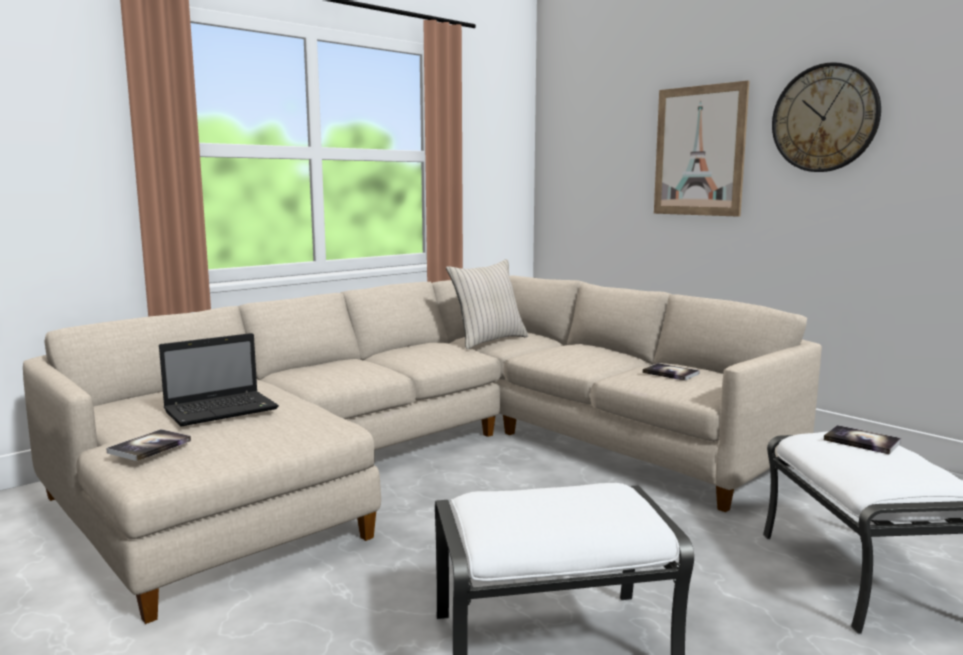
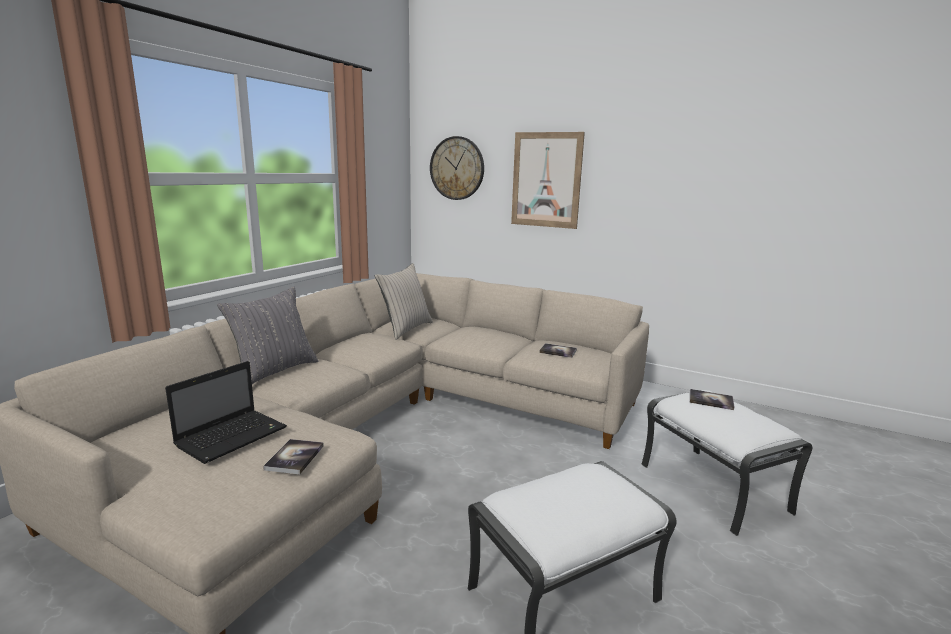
camera: 20 degrees left, 5 degrees up
book [106,429,191,461] -> book moved to [263,439,324,474]
wall clock [772,62,881,172] -> wall clock moved to [430,136,484,200]
none -> grey pillow [217,286,318,384]

